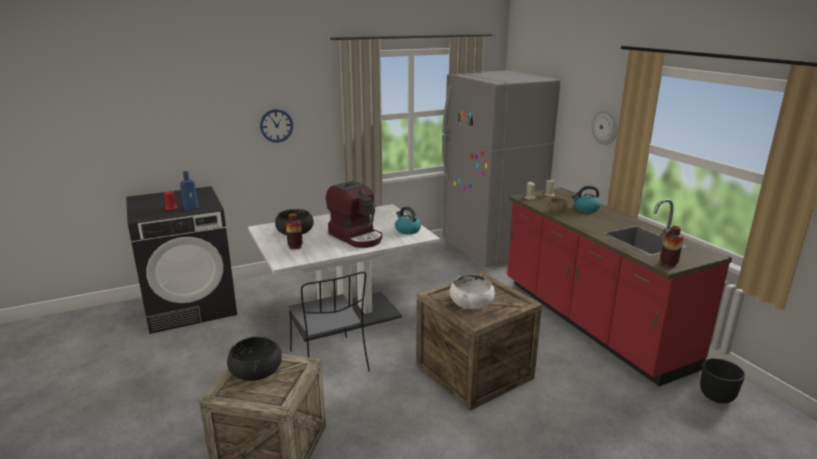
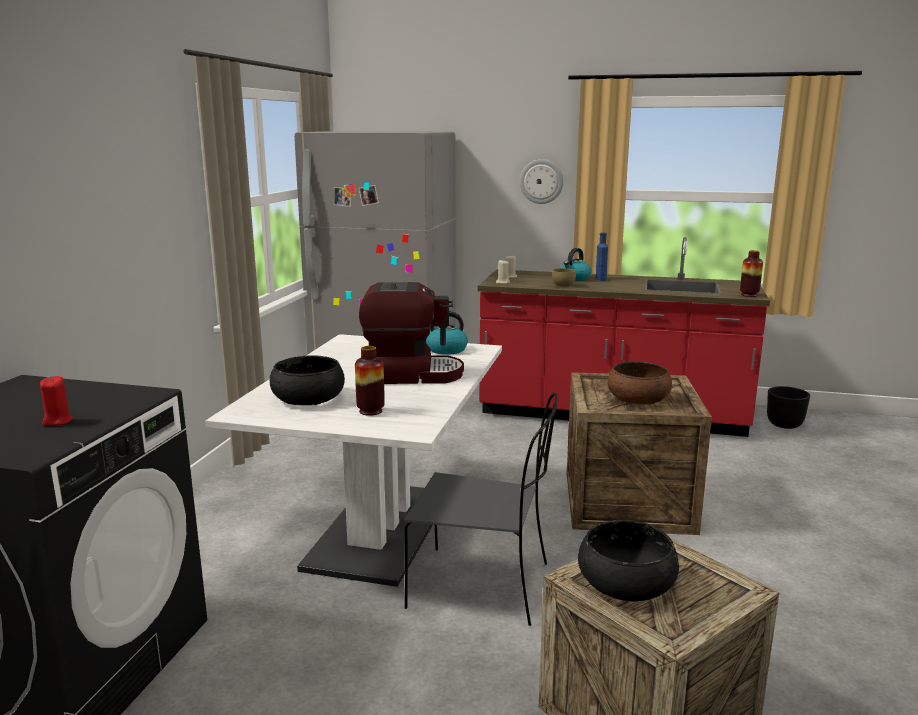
camera: 50 degrees left, 5 degrees down
blue bottle [180,171,198,210] -> blue bottle moved to [596,233,608,281]
wall clock [260,109,293,142] -> none
white bowl [450,275,495,309] -> brown bowl [608,362,672,405]

